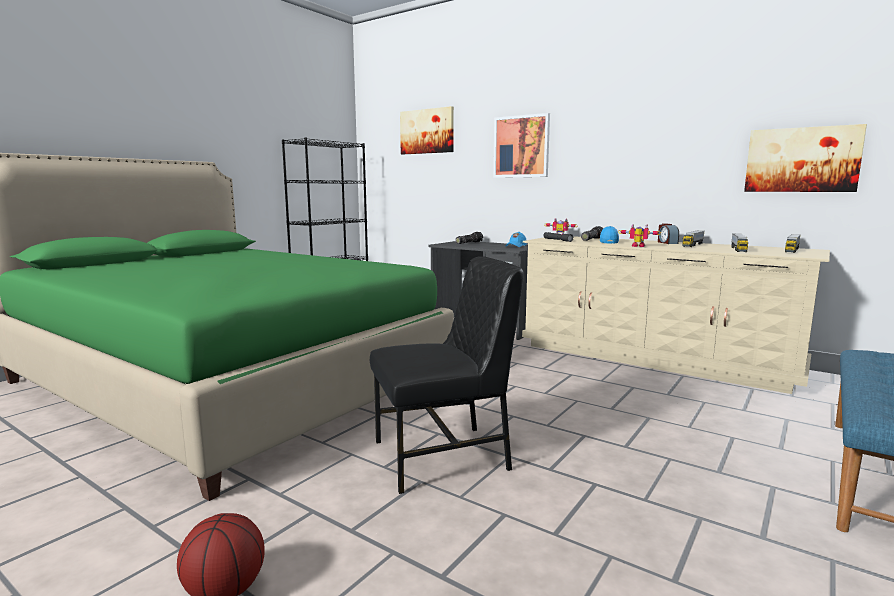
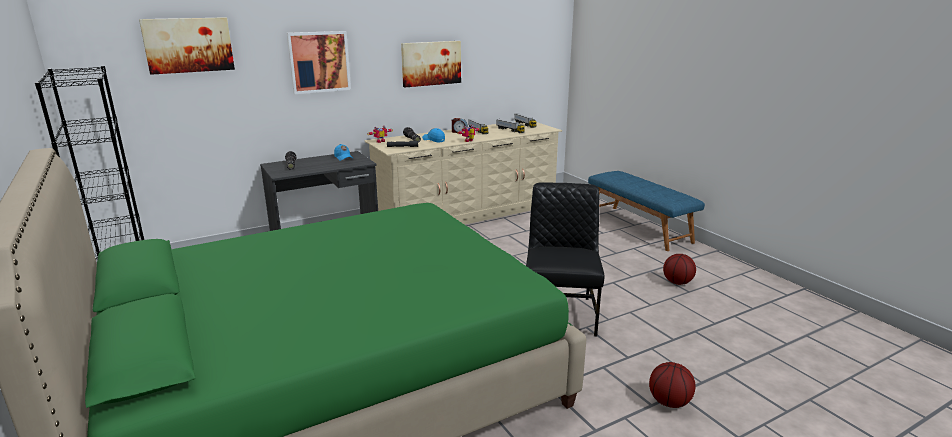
camera: 65 degrees left, 10 degrees up
picture [744,124,867,192] -> picture moved to [401,41,461,87]
none -> basketball [663,254,696,285]

